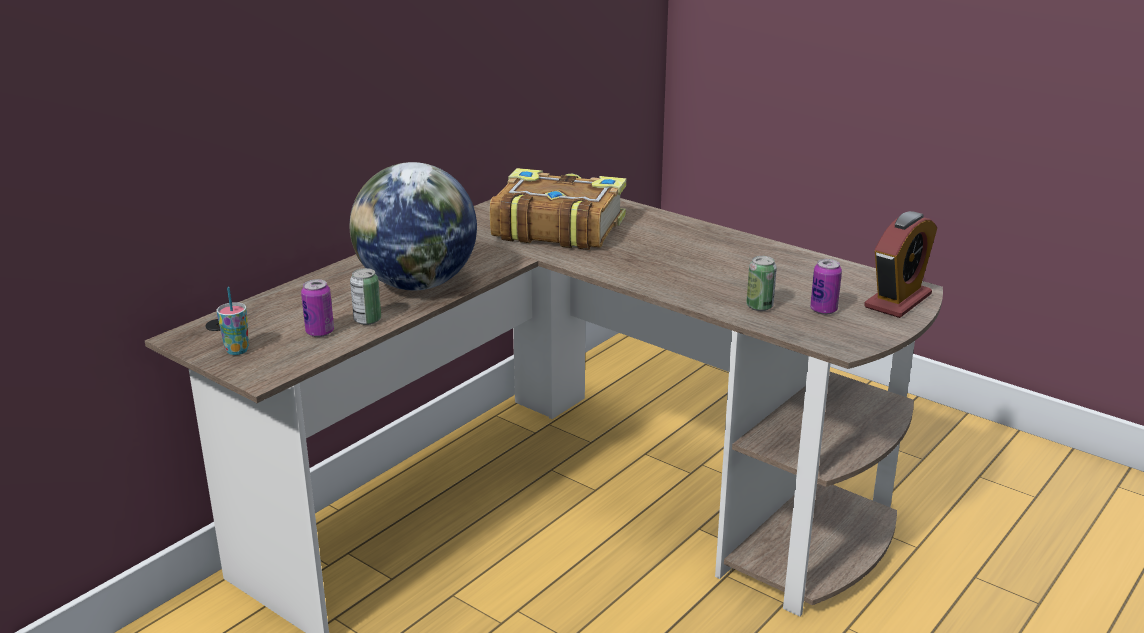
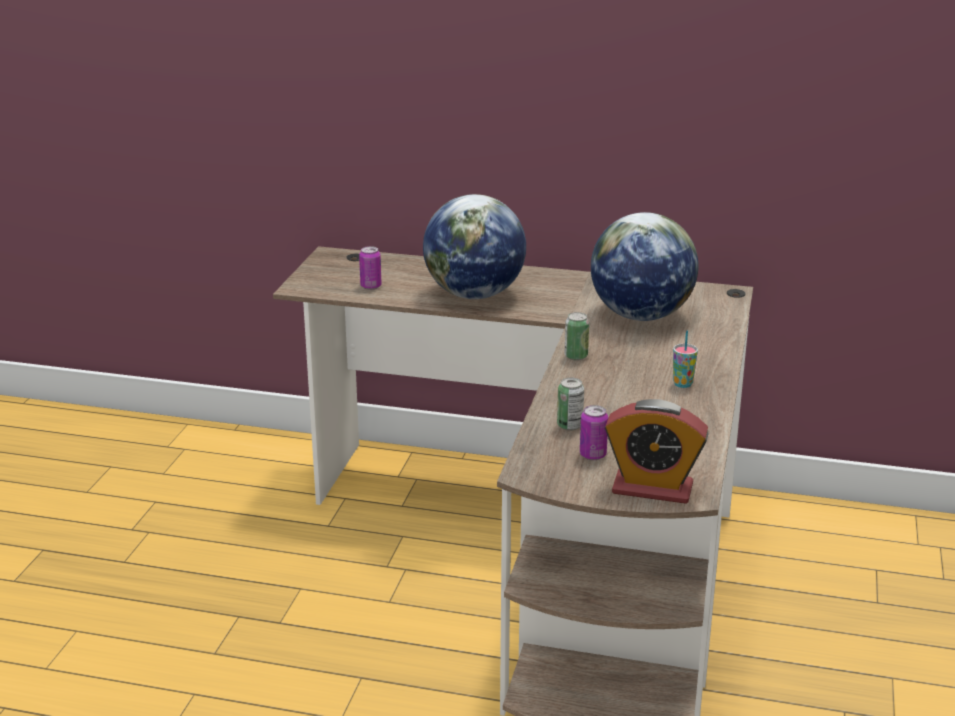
camera: 65 degrees right, 0 degrees up
cup [217,287,249,355] -> cup moved to [673,331,698,388]
can [350,268,381,325] -> can moved to [565,312,589,361]
book [490,168,626,250] -> globe [591,212,699,321]

